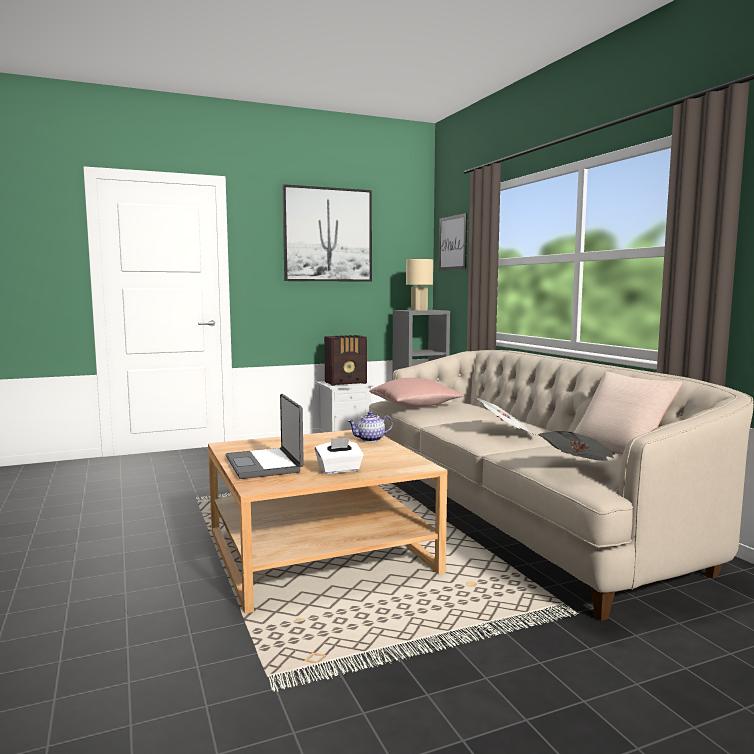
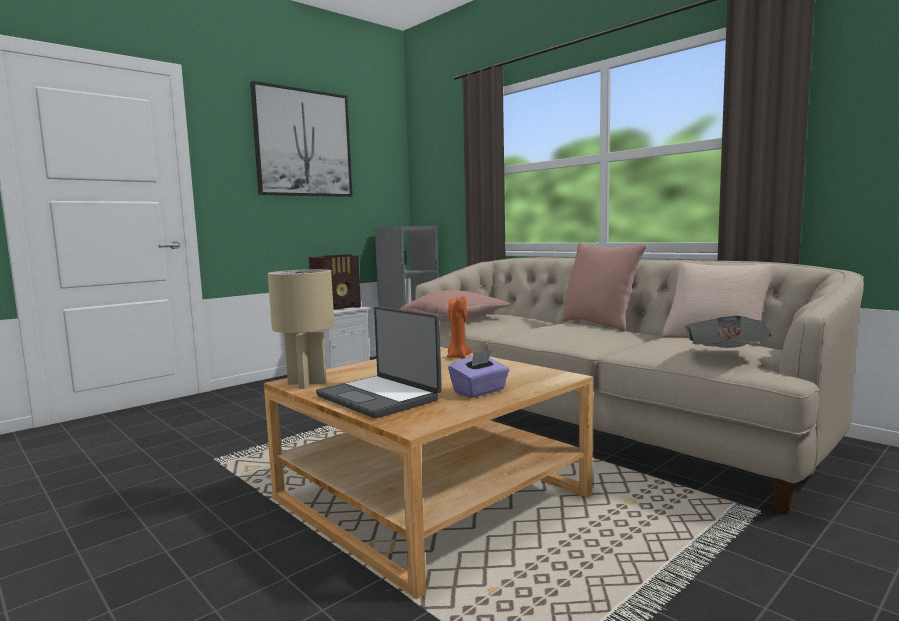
camera: 20 degrees left, 0 degrees up
white tissue box [315,437,364,474] -> purple tissue box [448,350,509,398]
teapot [348,412,393,442] -> orange candle [447,296,472,359]
beige table lamp [406,259,433,311] -> beige table lamp moved to [268,269,334,389]
picture [439,213,468,270] -> none
newspaper [476,398,536,435] -> none
none -> pink pillow [561,243,647,331]

